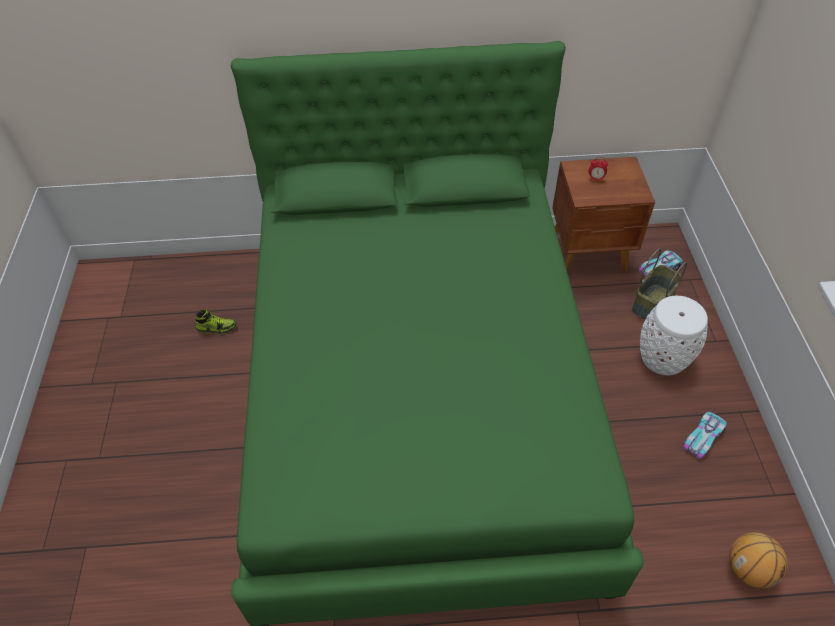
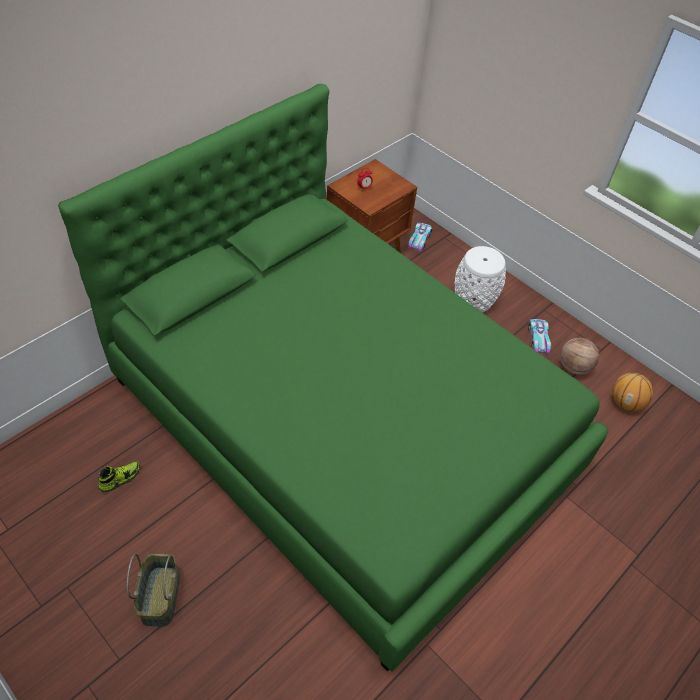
camera: 45 degrees left, 0 degrees up
basket [632,248,687,319] -> basket moved to [127,553,180,627]
none -> basketball [560,338,599,375]

